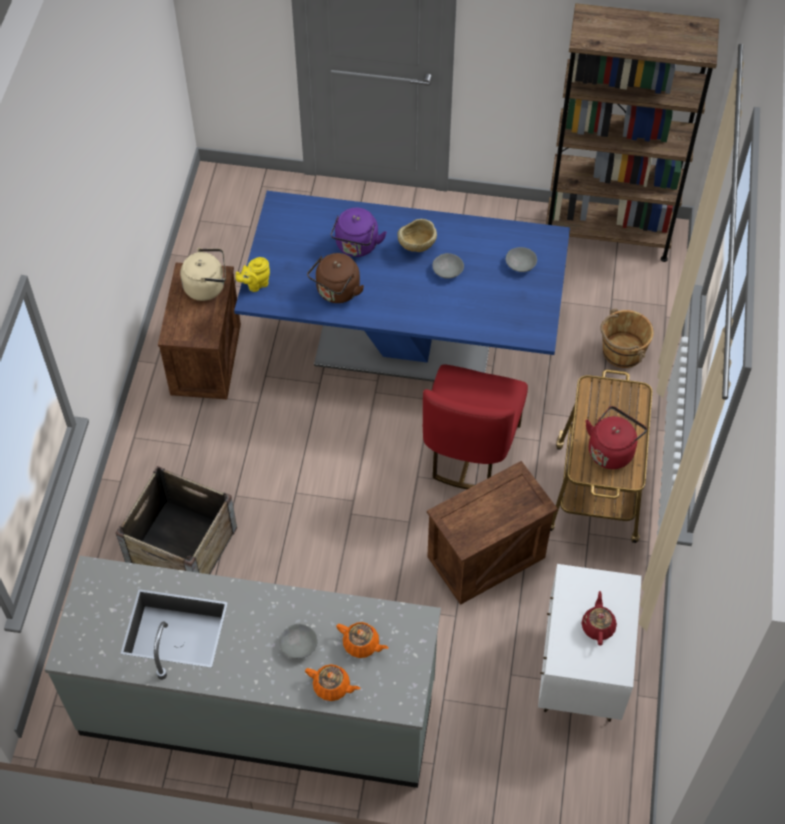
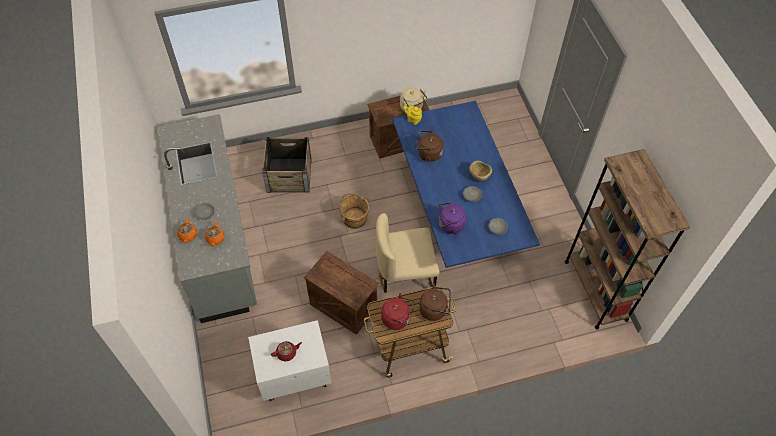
camera: 65 degrees right, 0 degrees up
purple kettle [330,208,387,257] -> purple kettle moved to [436,202,466,235]
red chair [423,364,528,489] -> beige chair [376,213,439,293]
brown bucket [600,309,654,368] -> brown bucket moved to [339,193,369,229]
none -> brown kettle [419,284,451,321]

